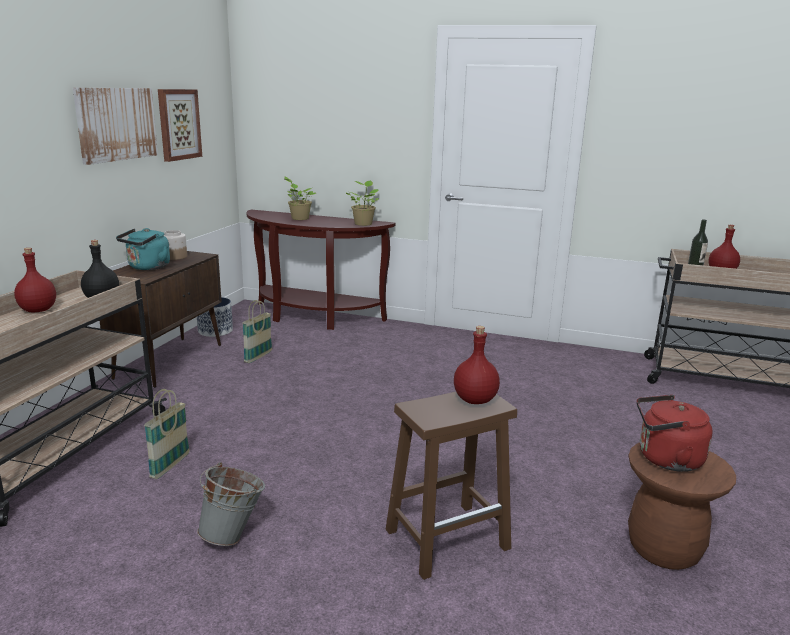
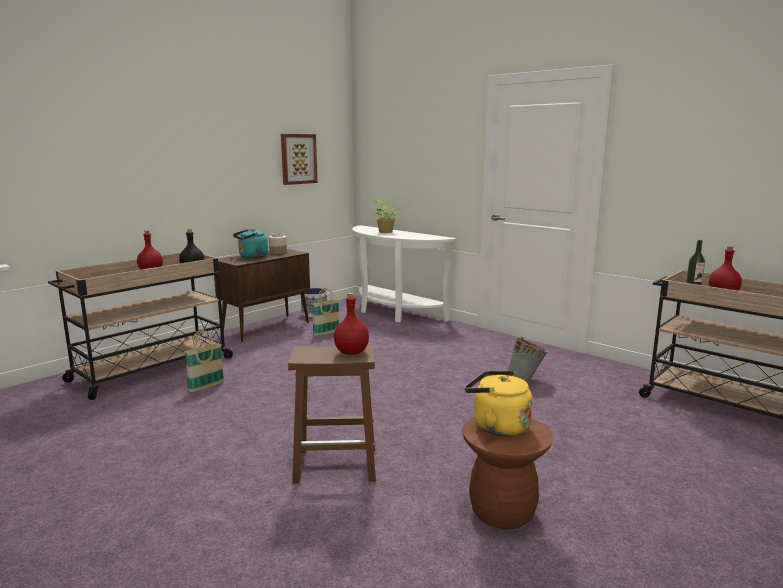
camera: 25 degrees right, 5 degrees down
picture [73,88,158,165] -> none
grey bucket [197,462,265,546] -> grey bucket moved to [507,337,548,382]
brown console table [246,210,396,330] -> white console table [352,225,456,322]
potted plant [346,180,379,226] -> none
red kettle [637,395,713,472] -> yellow kettle [465,371,533,436]

